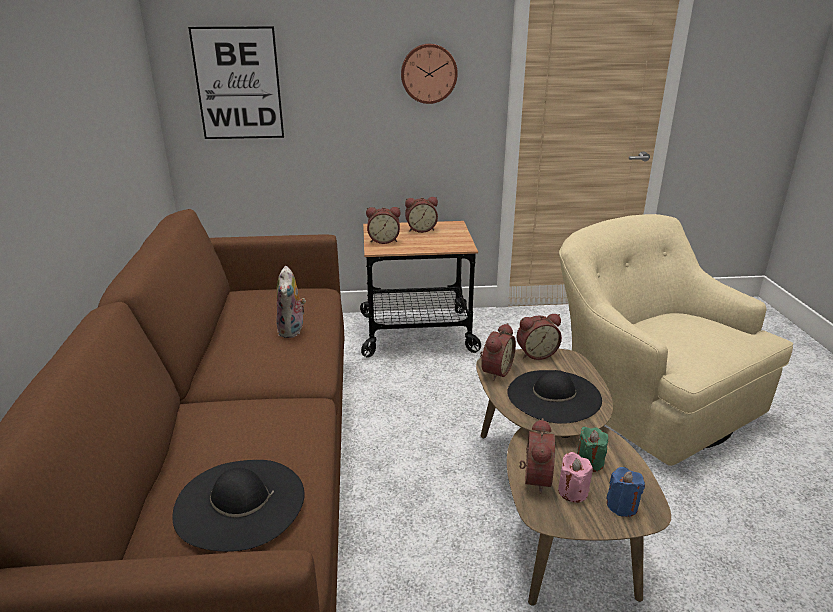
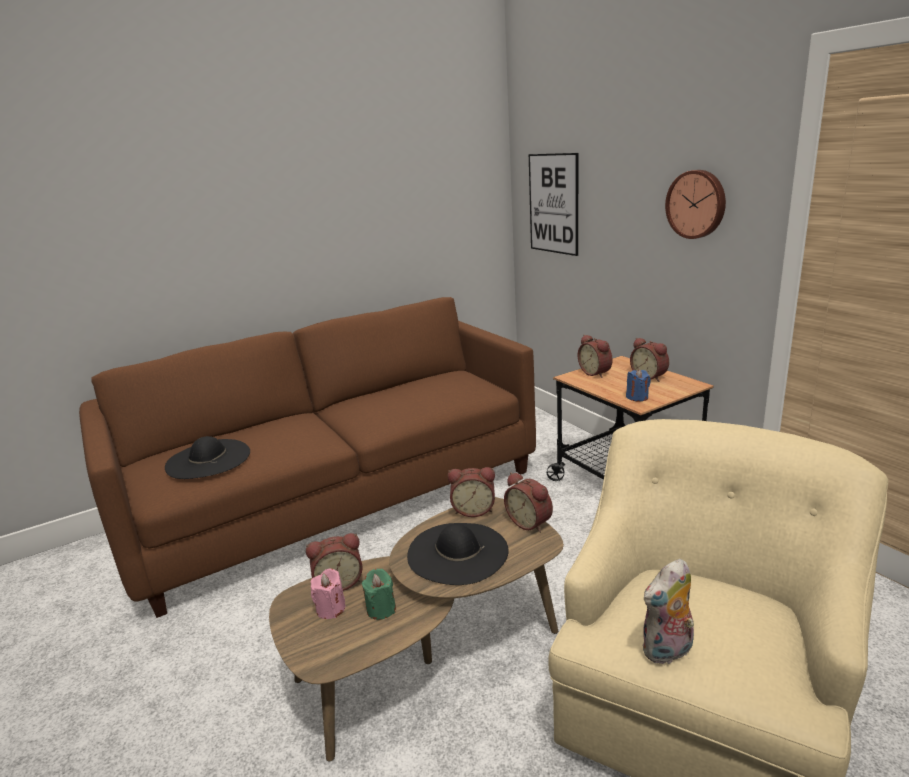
camera: 65 degrees right, 5 degrees down
plush toy [276,266,306,338] -> plush toy moved to [642,559,694,664]
blue candle [606,467,645,517] -> blue candle moved to [626,369,651,402]

